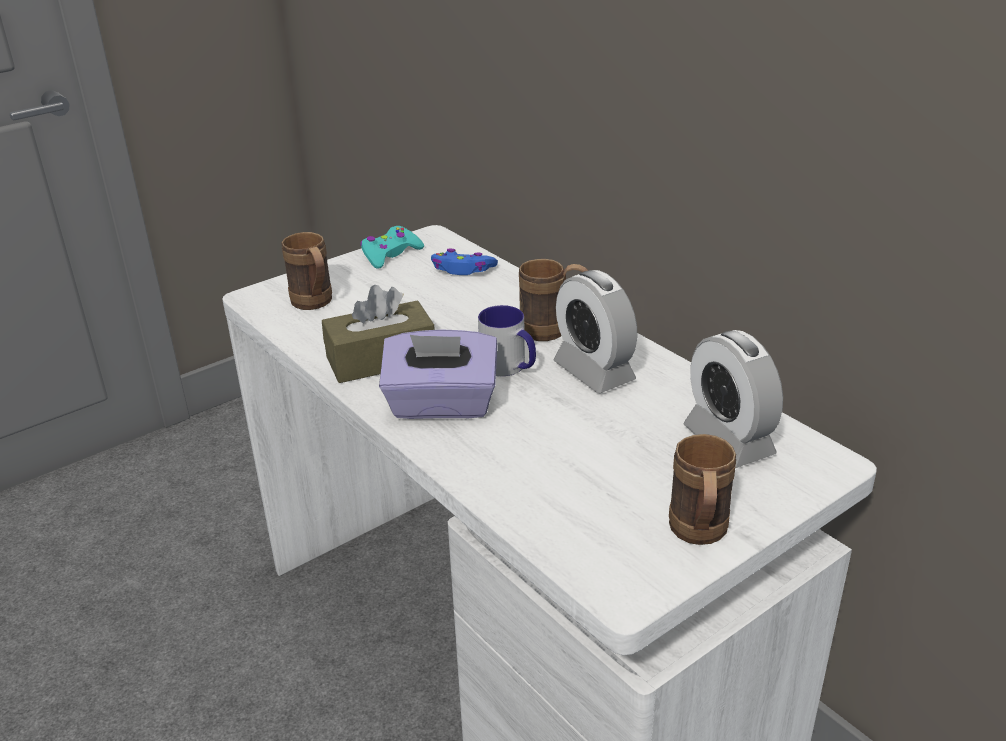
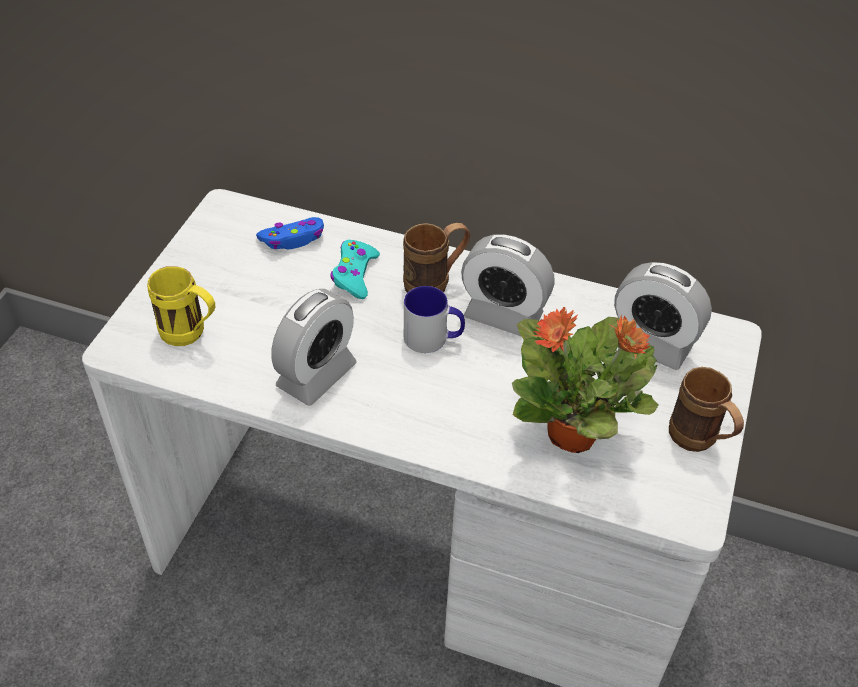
camera: 35 degrees left, 15 degrees up
brown mug [282,232,332,310] -> yellow mug [147,266,215,346]
brown tissue box [322,285,435,383] -> alarm clock [272,289,357,406]
turquoise game controller [360,226,424,269] -> turquoise game controller moved to [331,240,380,299]
purple tissue box [379,329,497,419] -> none
none -> potted plant [512,307,659,453]

